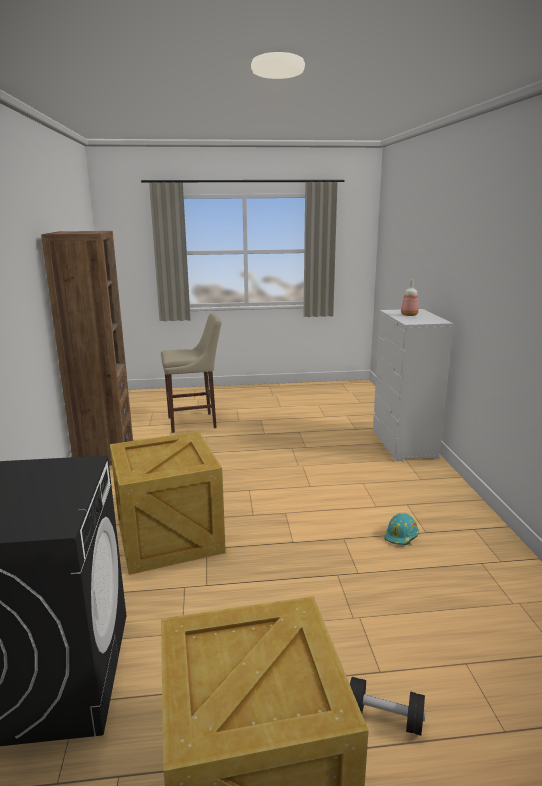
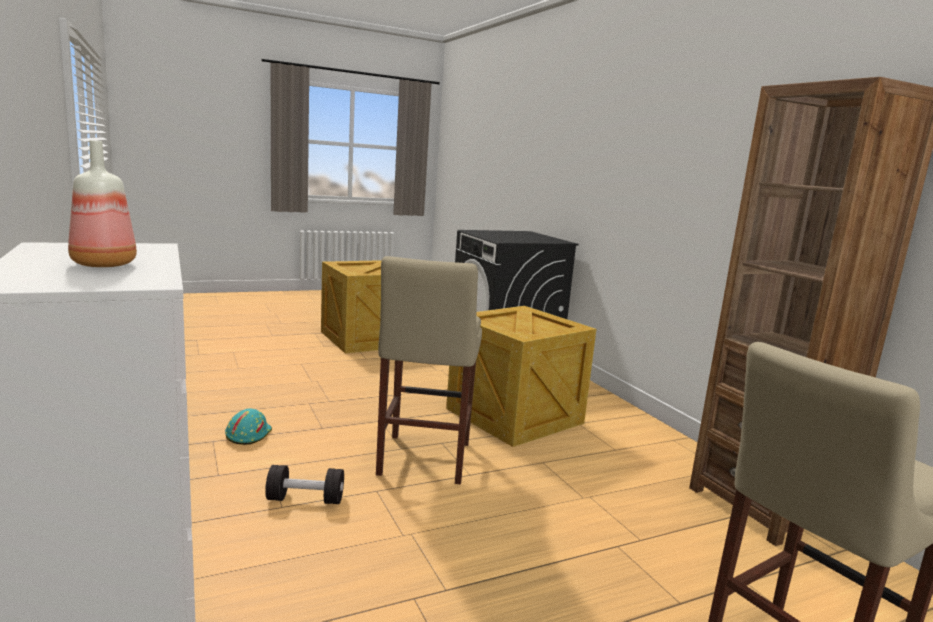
camera: 160 degrees right, 5 degrees down
black dumbbell [350,677,426,736] -> black dumbbell moved to [265,465,344,504]
none -> beige stool [376,256,482,484]

